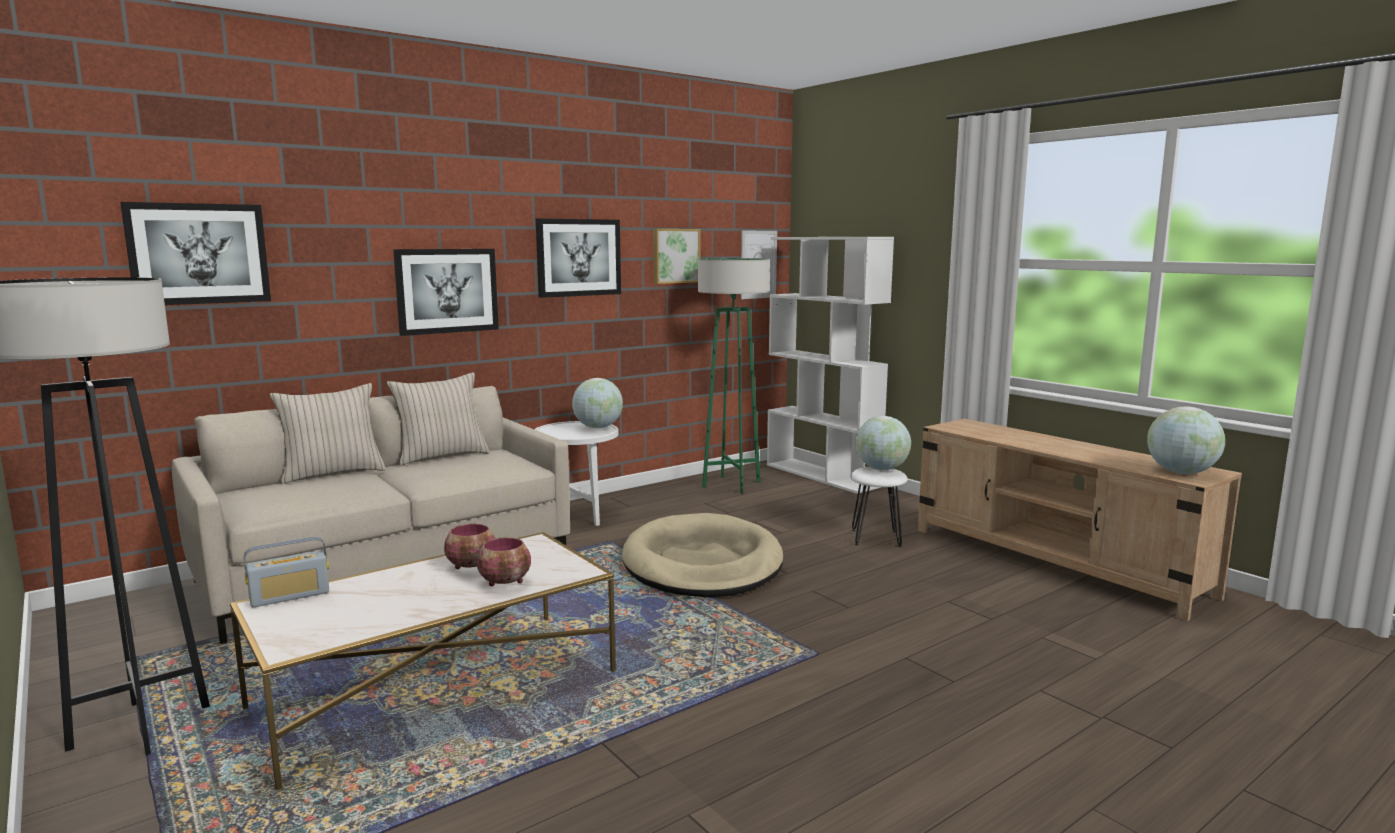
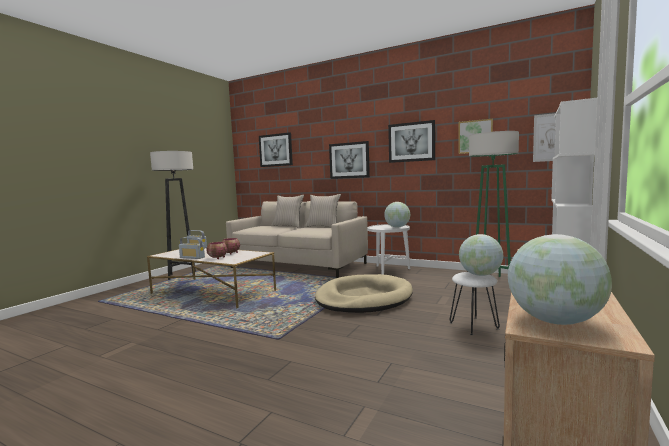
camera: 65 degrees right, 5 degrees down
none -> radio [179,237,205,259]

